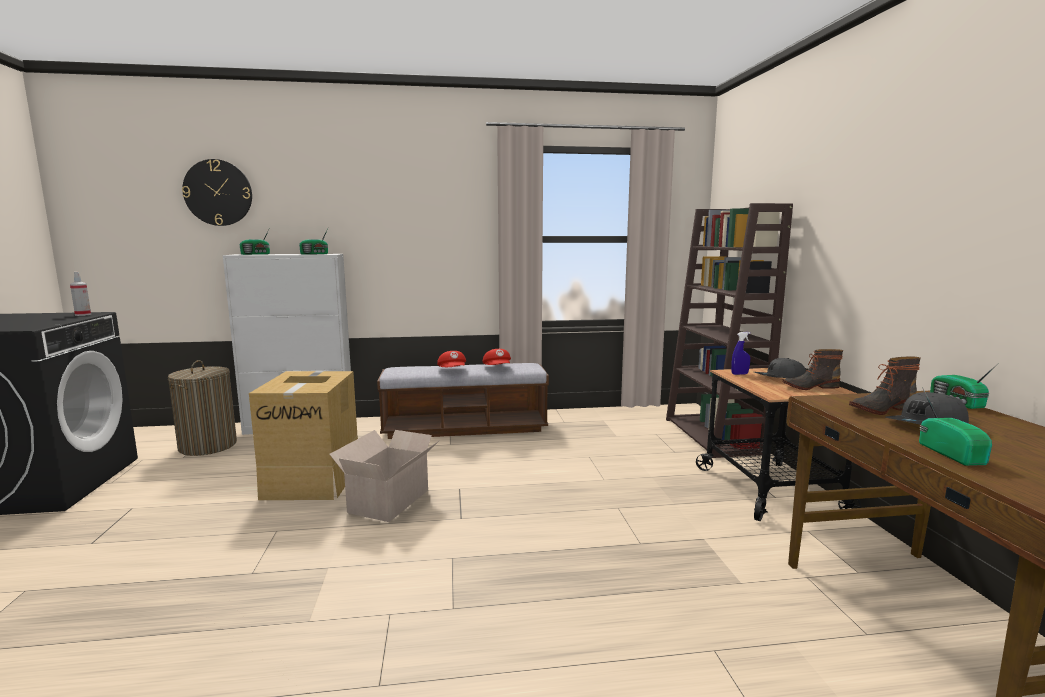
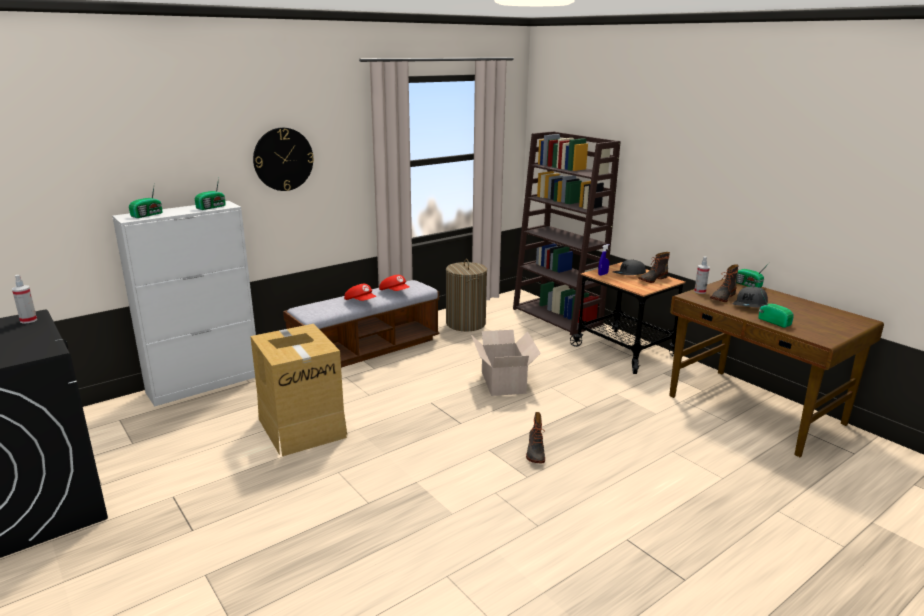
camera: 30 degrees left, 10 degrees up
laundry basket [168,360,237,456] -> laundry basket moved to [446,259,487,331]
wall clock [182,159,252,226] -> wall clock moved to [253,128,314,191]
cardboard box [329,430,440,522] -> cardboard box moved to [471,330,541,396]
none -> boot [526,412,545,463]
none -> spray bottle [694,256,710,294]

